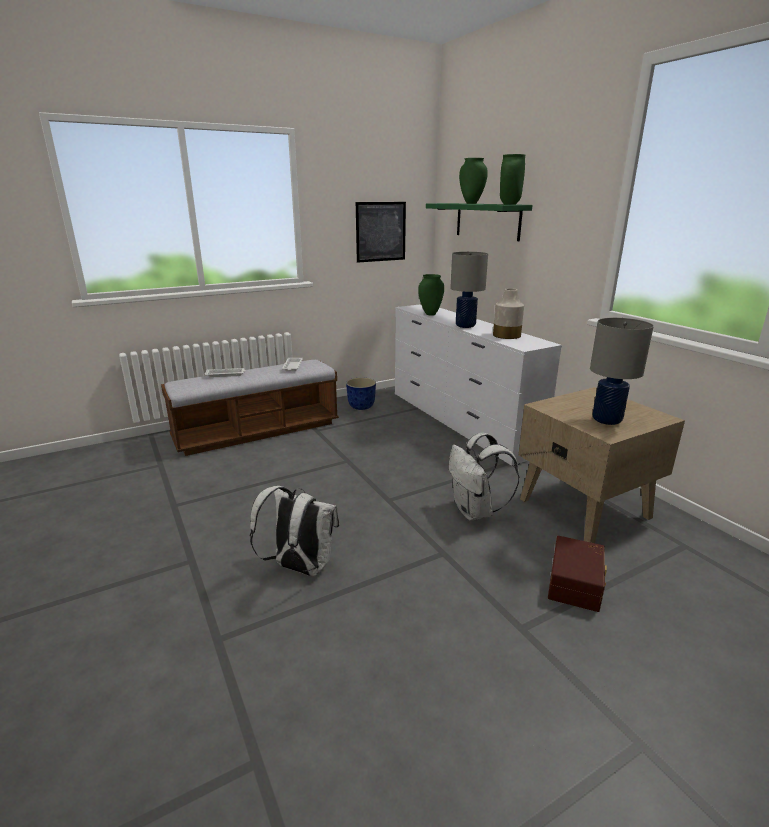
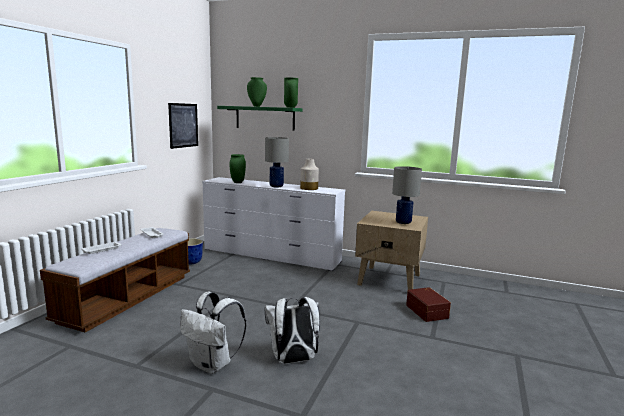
camera: 40 degrees left, 10 degrees down
white backpack [449,433,520,521] -> white backpack moved to [180,292,246,374]

